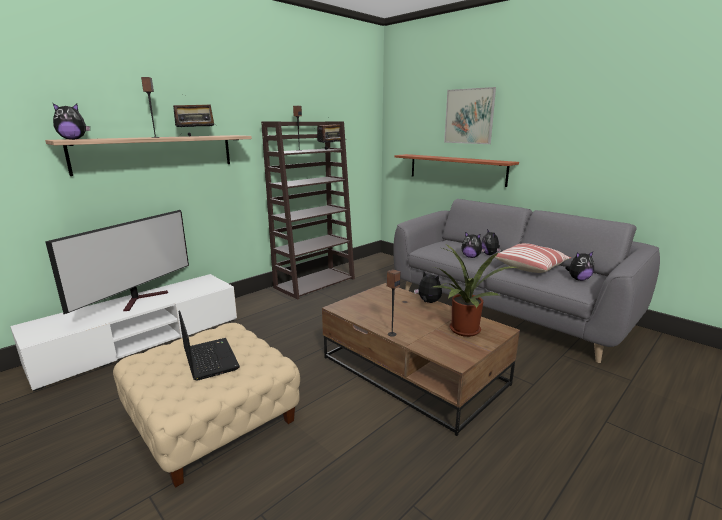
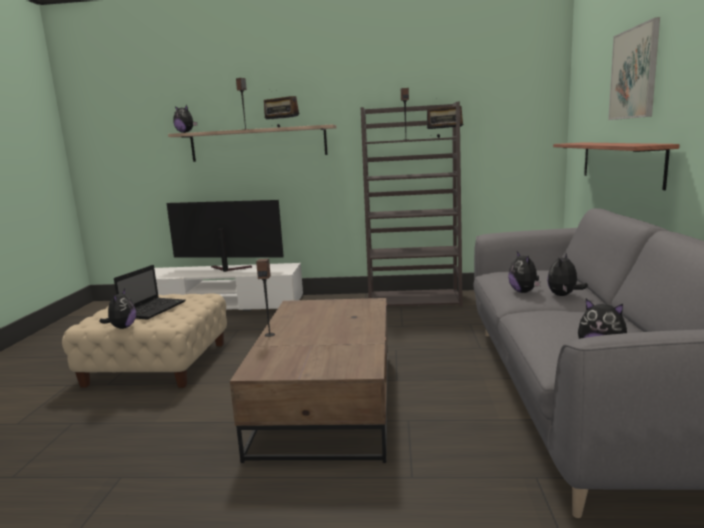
camera: 50 degrees right, 5 degrees down
television [45,210,189,314] -> television turned 150 degrees counterclockwise [166,200,284,272]
plush toy [414,271,442,303] -> plush toy moved to [100,289,136,329]
potted plant [433,244,517,337] -> none
pillow [494,243,571,273] -> none

